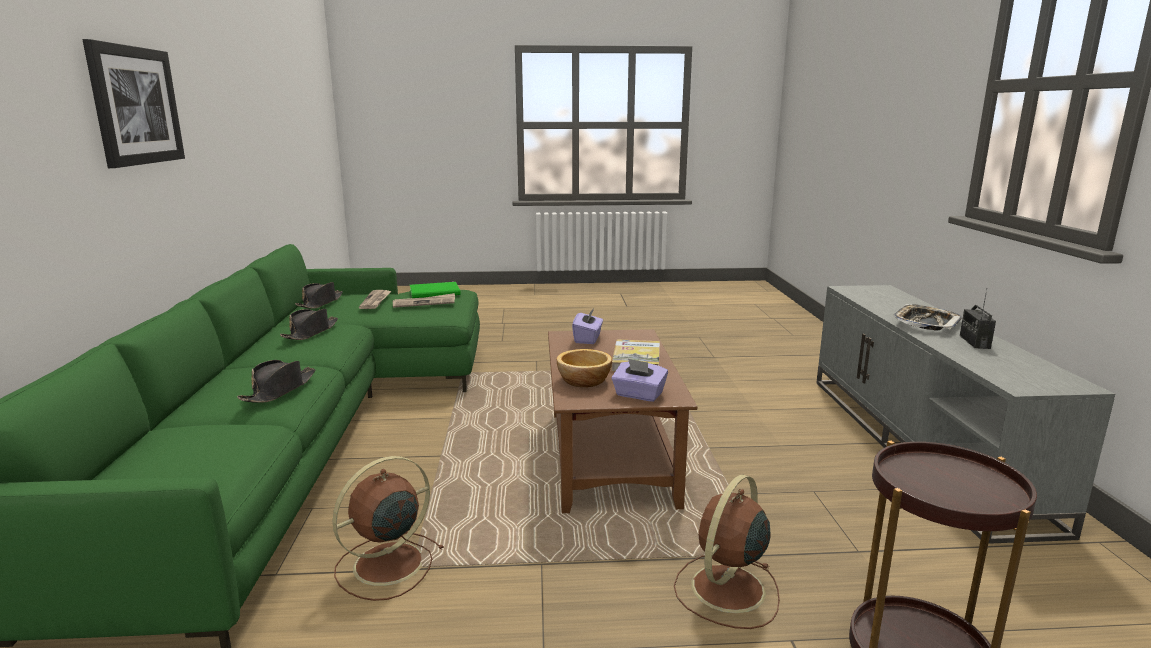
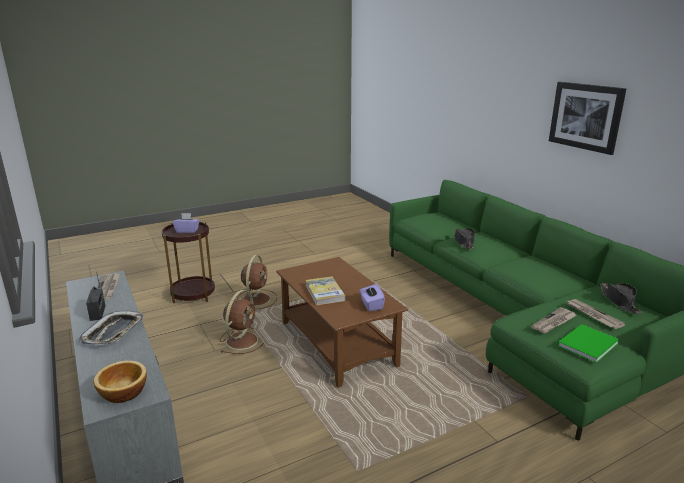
camera: 155 degrees right, 5 degrees up
black hat [280,309,338,340] -> none
brown fan [333,456,445,601] -> brown fan moved to [220,290,264,354]
bowl [557,349,612,387] -> bowl moved to [94,360,147,403]
purple tissue box [612,358,668,402] -> purple tissue box moved to [173,213,200,233]
none -> newspaper [97,273,120,300]

